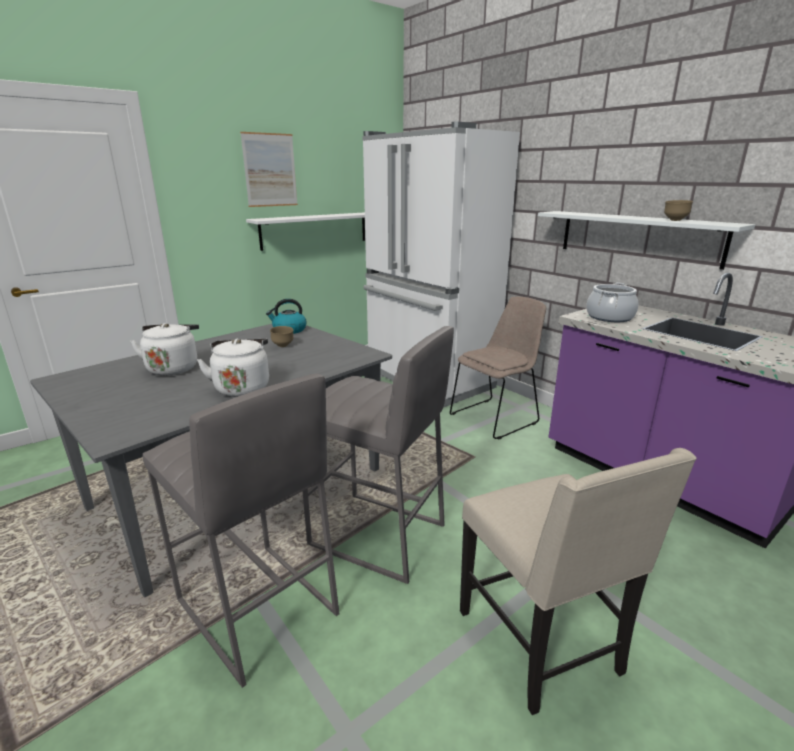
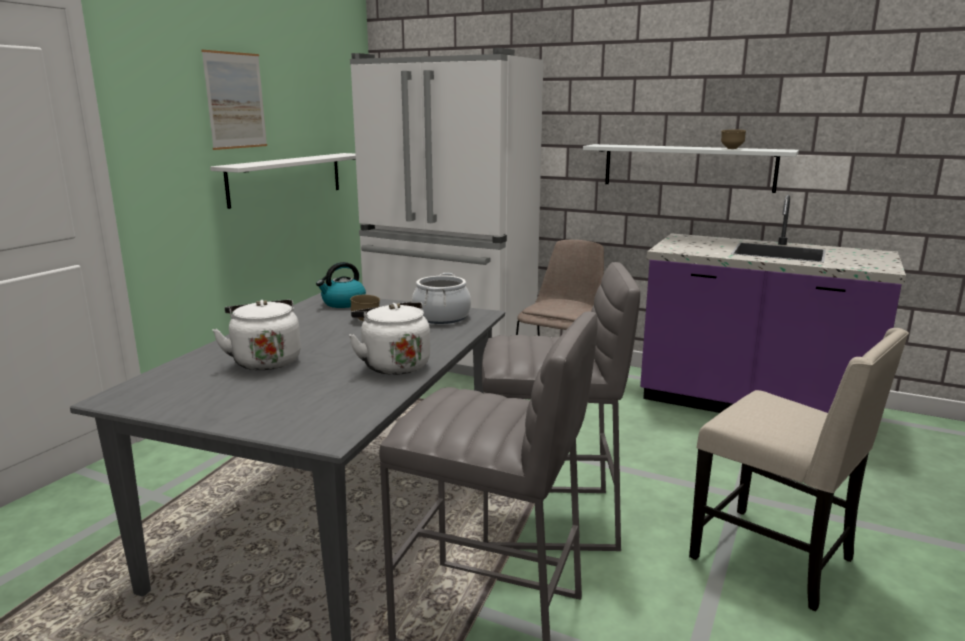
camera: 25 degrees left, 5 degrees down
cooking pot [587,283,638,322] -> cooking pot moved to [412,273,471,324]

